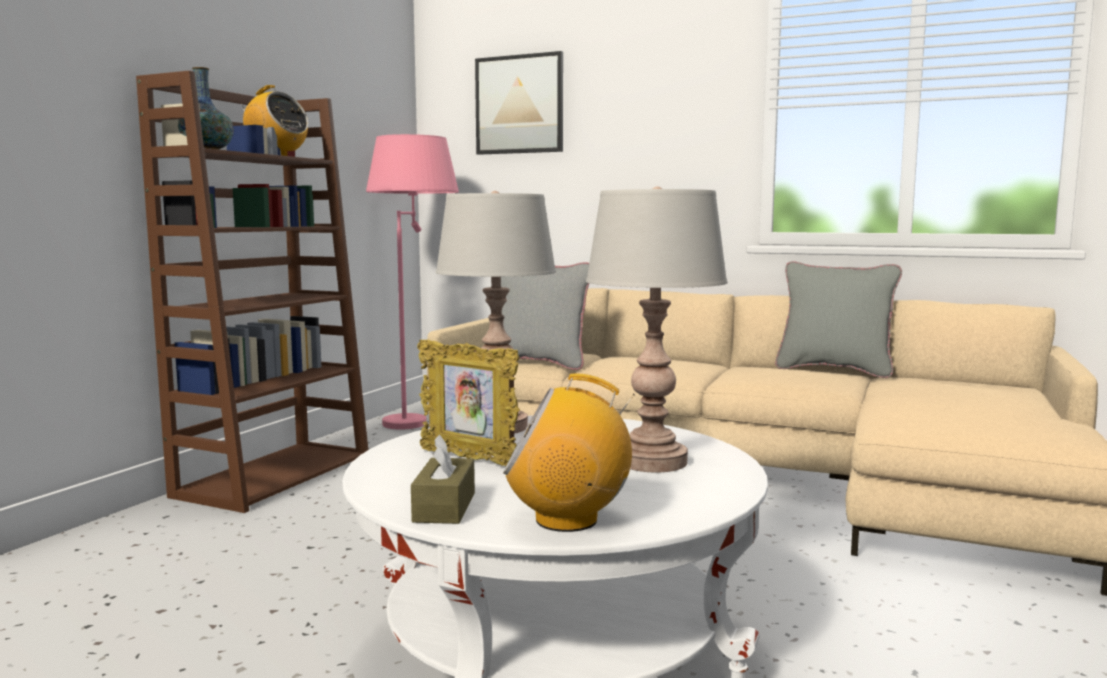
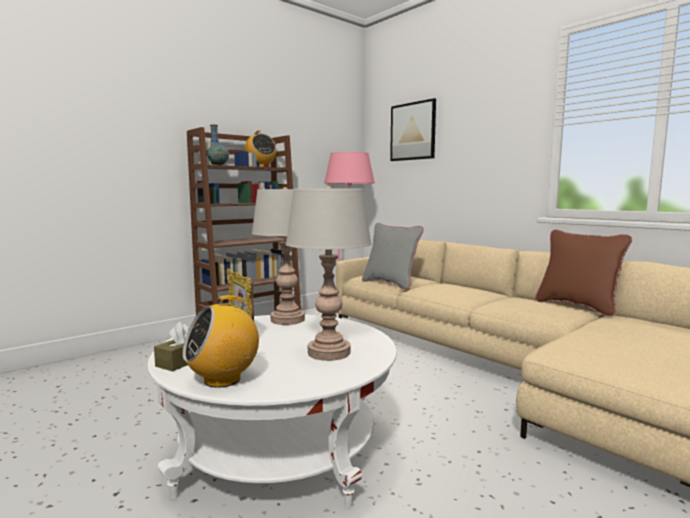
camera: 25 degrees right, 0 degrees up
radio [503,373,635,532] -> radio turned 60 degrees counterclockwise [182,295,259,388]
grey pillow [775,261,902,378] -> brown pillow [535,229,632,316]

